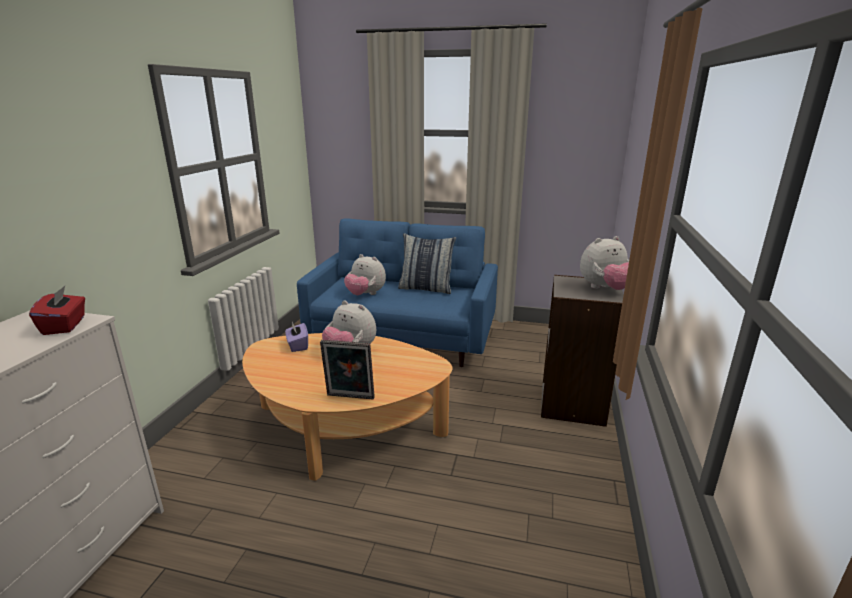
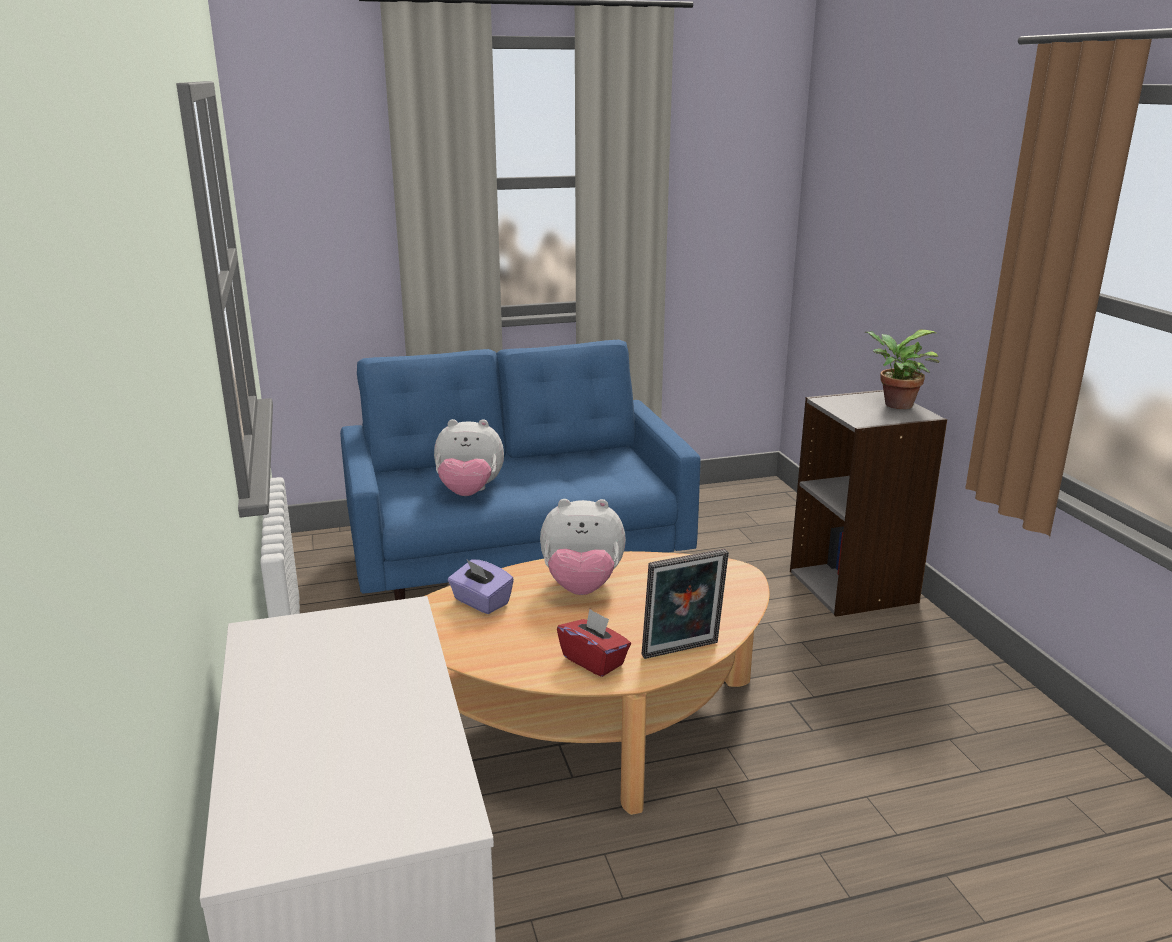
camera: 30 degrees left, 0 degrees up
red tissue box [29,286,85,335] -> red tissue box moved to [557,609,631,677]
pillow [398,233,456,294] -> none
plush toy [580,236,629,290] -> potted plant [865,329,940,409]

